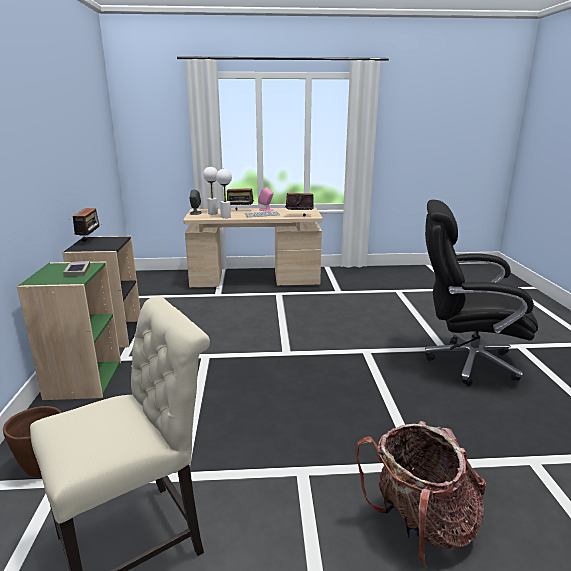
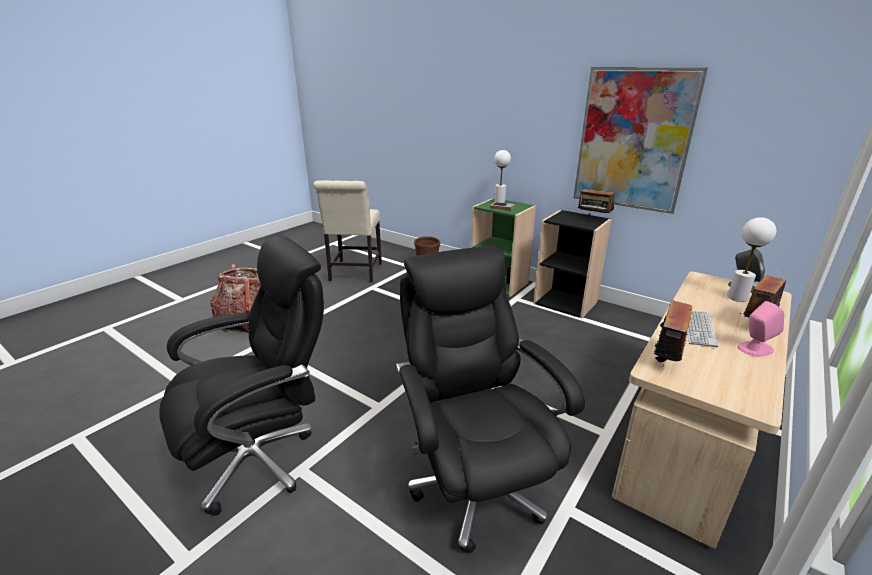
camera: 130 degrees right, 5 degrees up
white table lamp [216,169,232,218] -> white table lamp moved to [494,150,511,203]
none -> black office chair [396,246,585,553]
none -> picture [573,67,708,214]

